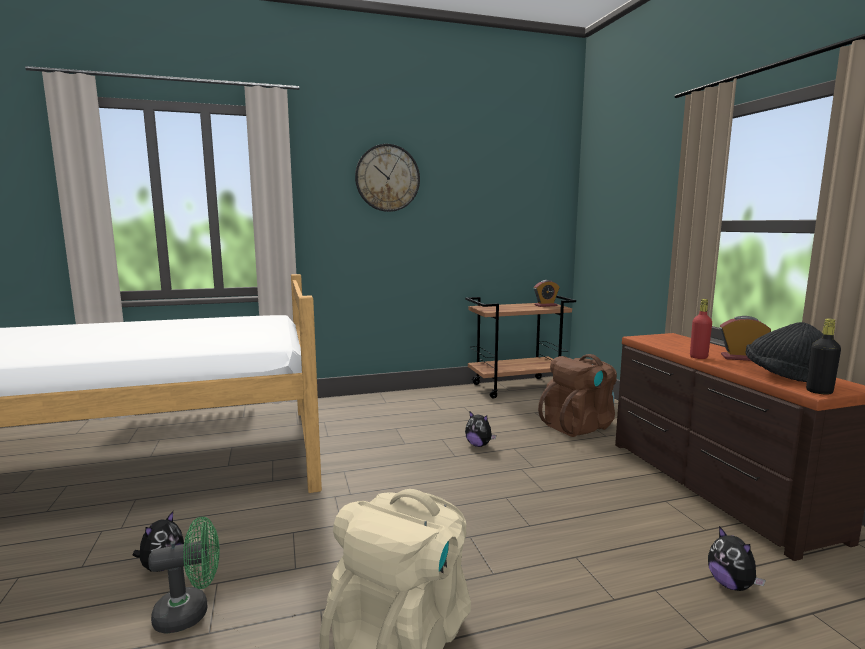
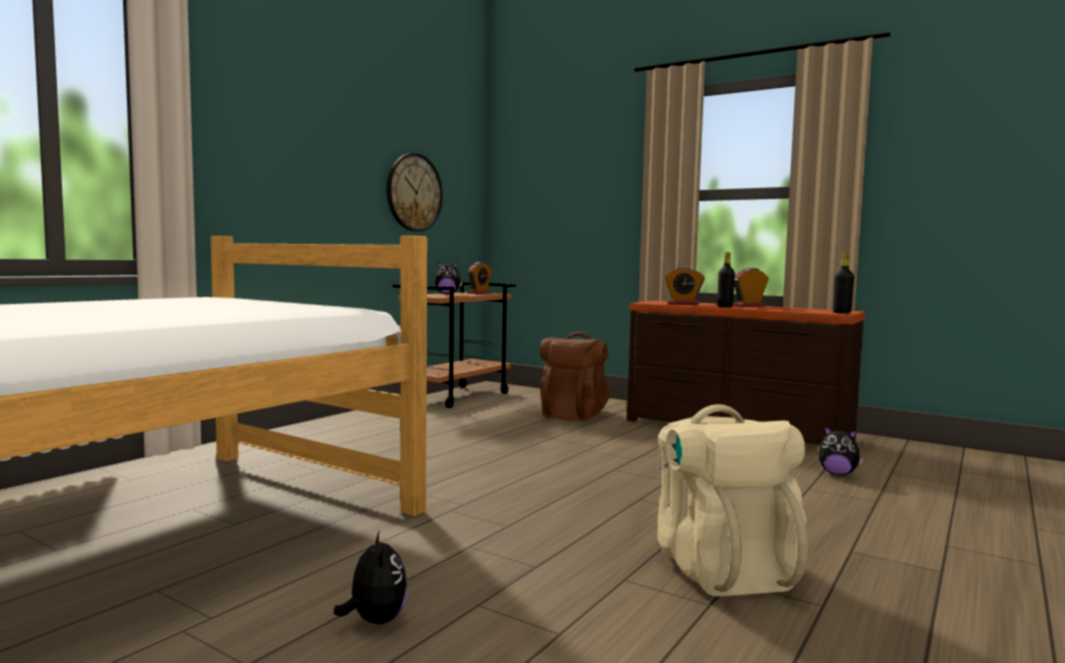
camera: 40 degrees left, 5 degrees down
green fan [149,517,220,634] -> none
wall clock [355,144,420,212] -> wall clock moved to [387,153,443,231]
plush toy [465,411,496,447] -> plush toy moved to [434,262,463,295]
red bottle [690,299,712,359] -> black bottle [717,252,735,308]
black hat [746,322,822,382] -> none
none -> alarm clock [665,266,705,305]

